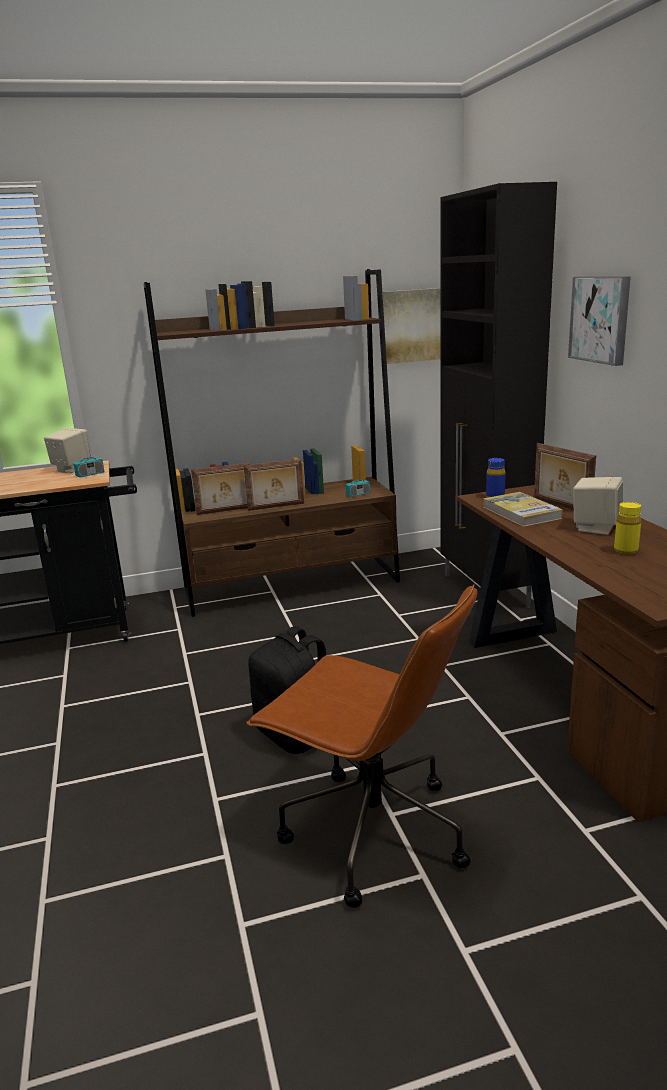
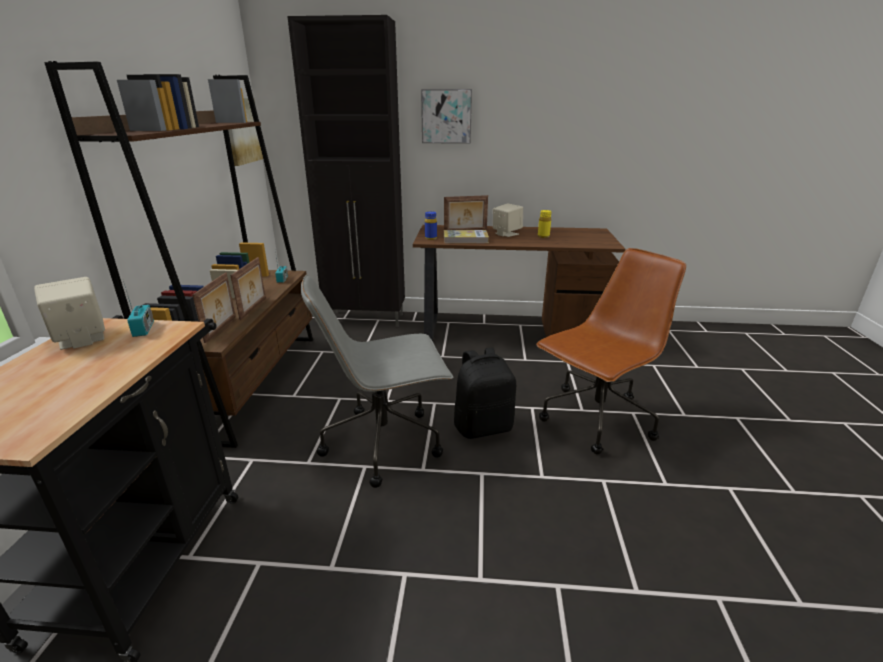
camera: 70 degrees left, 5 degrees up
none -> grey office chair [301,274,454,488]

